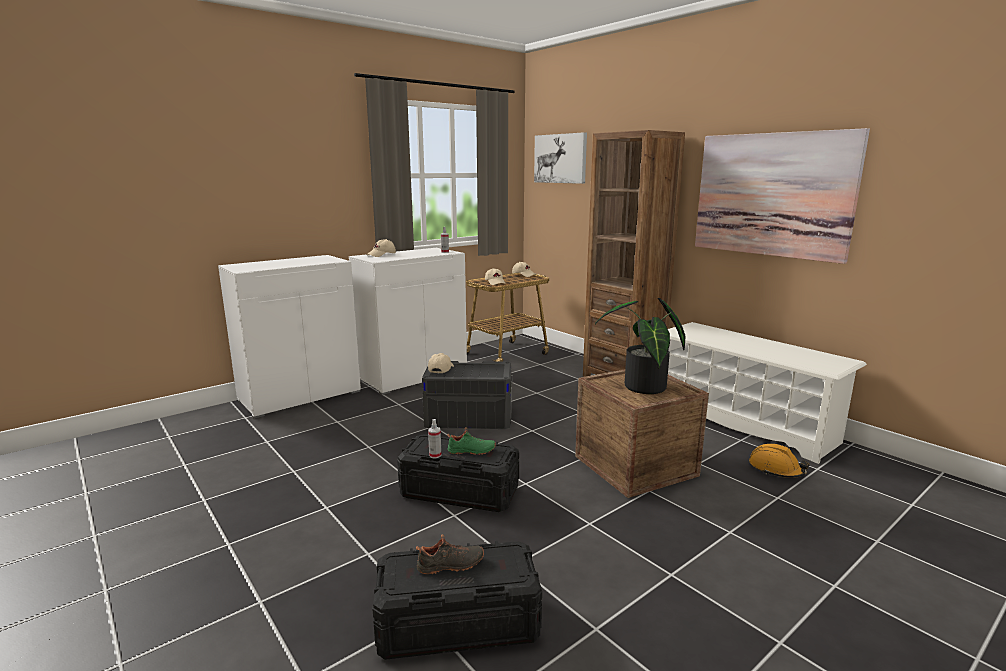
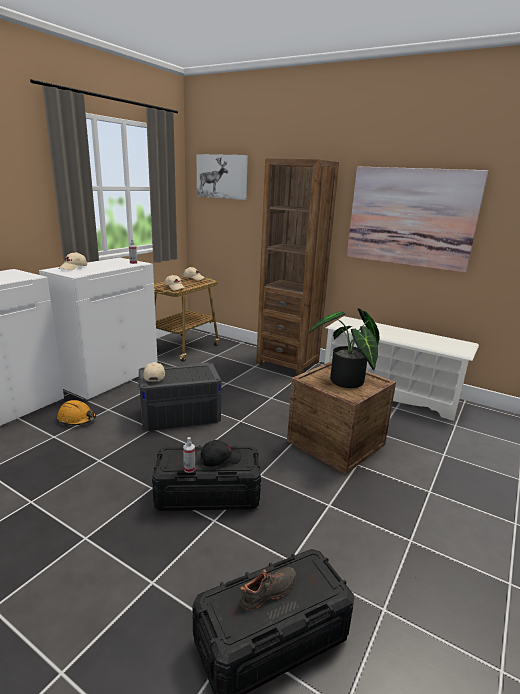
camera: 20 degrees left, 5 degrees up
green shoe [447,427,496,455] -> black cap [200,440,241,467]
orange hard hat [749,444,810,478] -> orange hard hat moved to [57,400,96,425]

